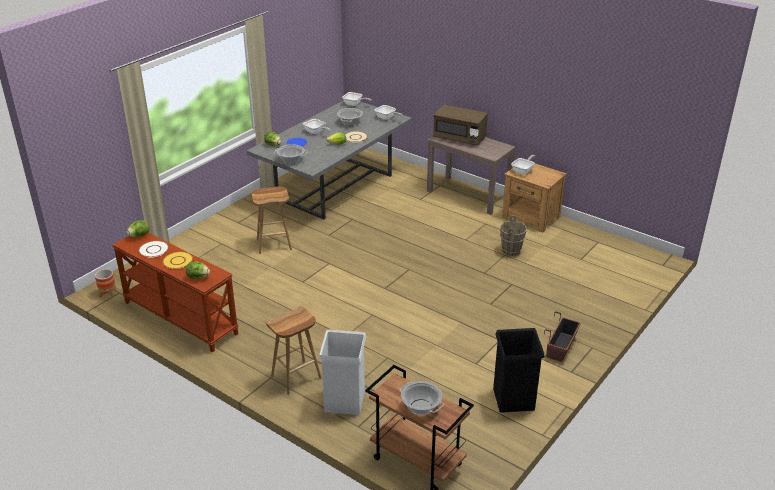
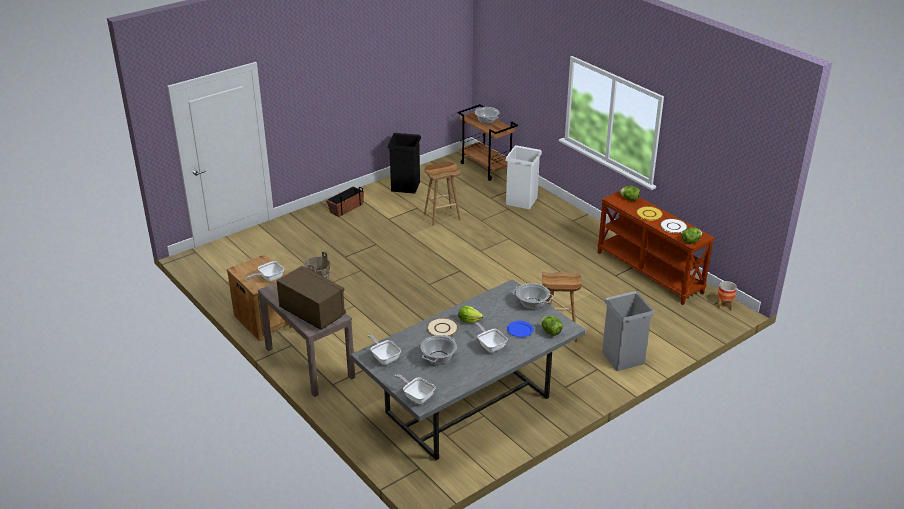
camera: 165 degrees left, 0 degrees up
brown stool [265,306,322,395] -> brown stool moved to [424,162,461,226]
none -> grey trash can [602,291,654,371]

